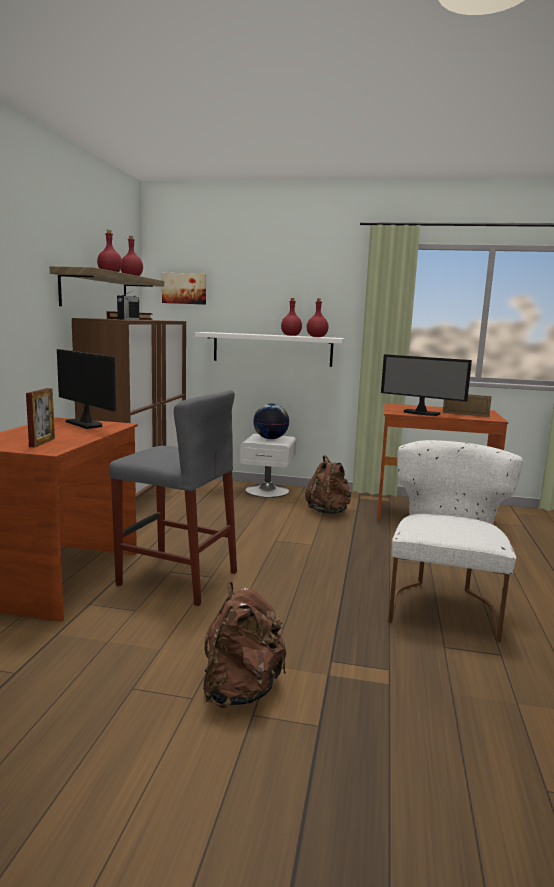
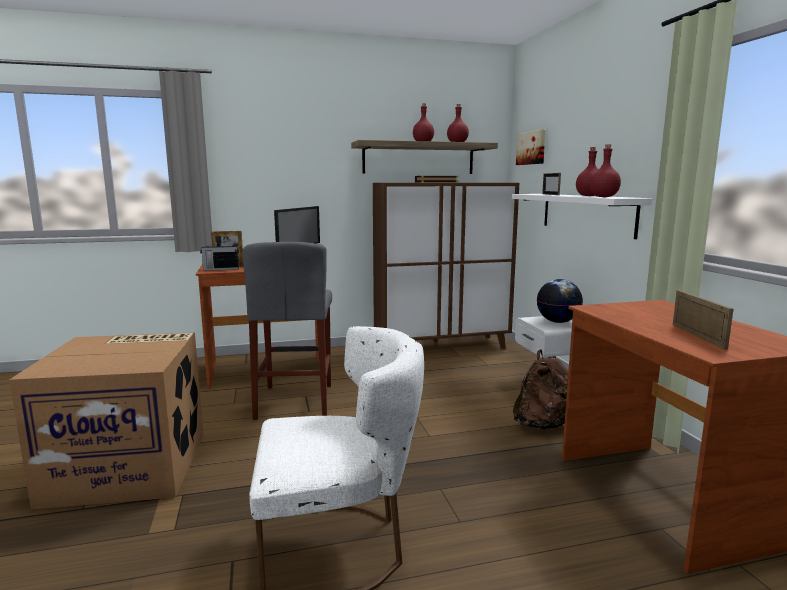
camera: 65 degrees right, 0 degrees up
radio [117,291,139,320] -> radio moved to [200,241,239,271]
brown backpack [203,582,286,708] -> cardboard box [9,332,204,509]
monitor [381,354,472,416] -> none
none -> picture frame [542,173,561,195]

